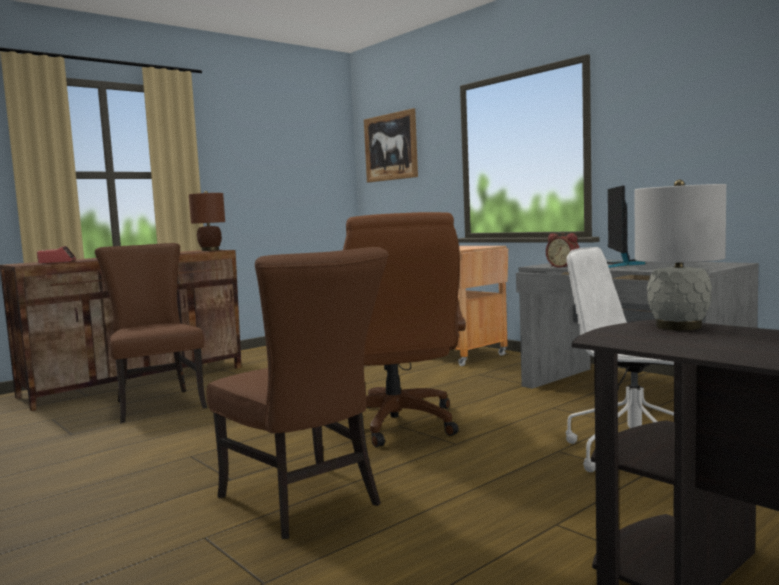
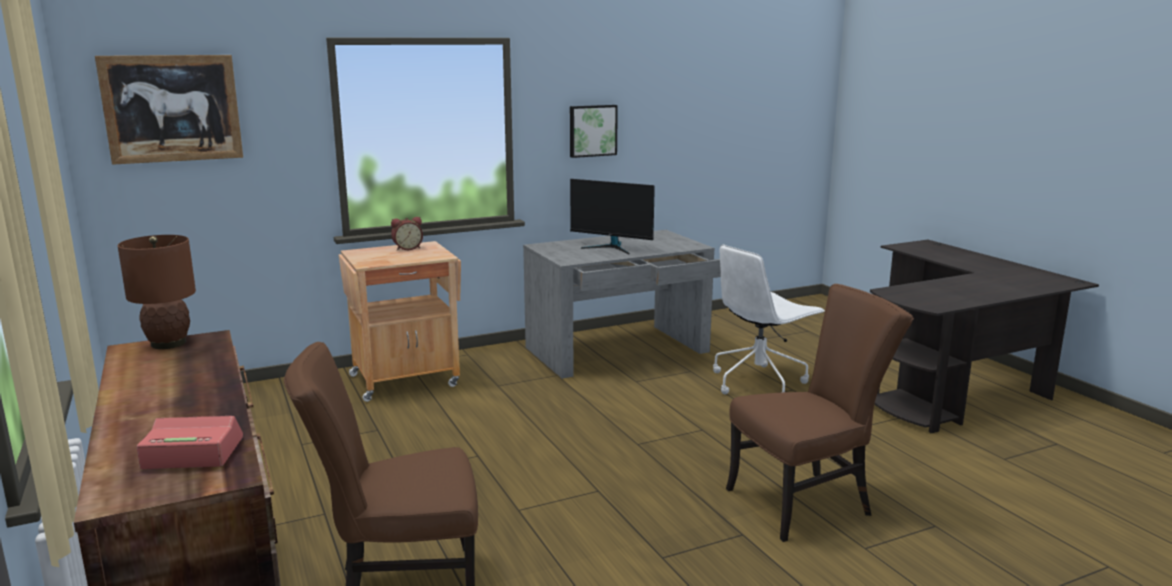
camera: 75 degrees left, 10 degrees up
brown office chair [343,212,466,447] -> none
alarm clock [546,233,579,268] -> alarm clock moved to [391,217,423,250]
white table lamp [635,180,726,331] -> none
none -> picture [570,105,618,158]

